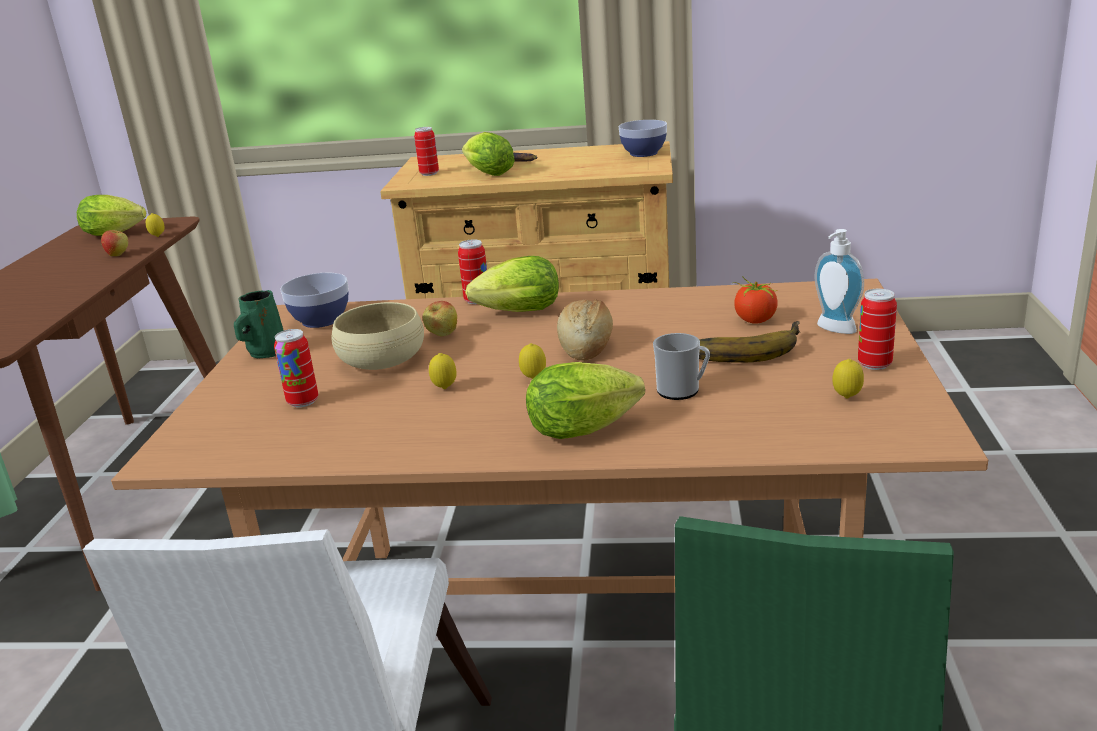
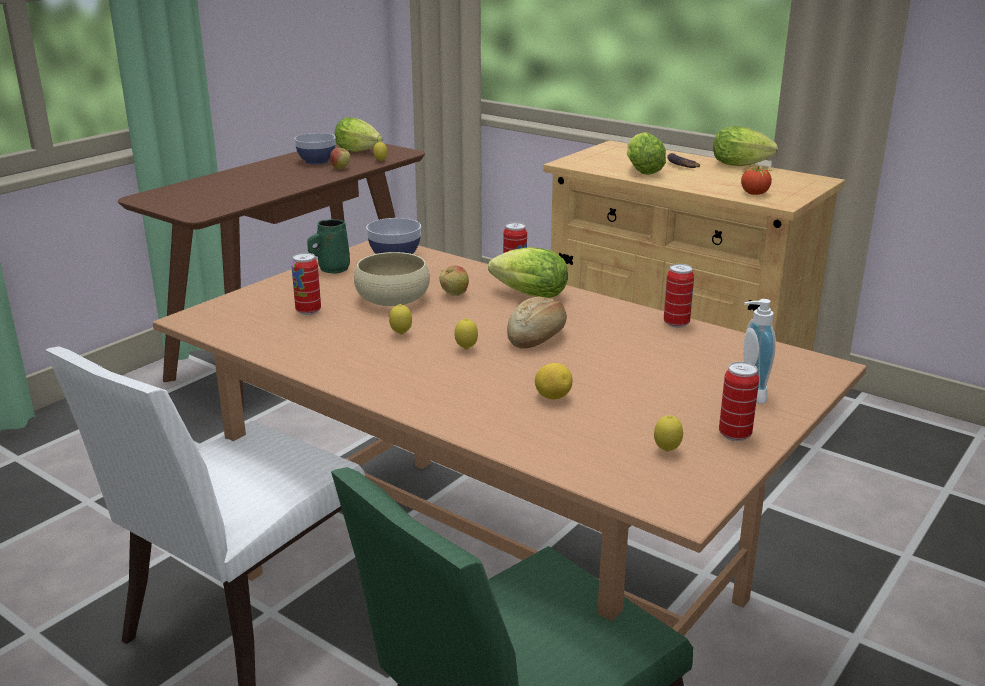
camera: 30 degrees right, 0 degrees up
can [414,127,439,176] -> can moved to [664,264,694,328]
lettuce [526,362,645,439] -> lettuce moved to [713,126,778,166]
bowl [619,120,667,157] -> bowl moved to [294,133,336,165]
mug [653,333,710,400] -> lemon [535,363,573,399]
banana [699,321,800,363] -> none
tomato [733,276,778,324] -> tomato moved to [741,164,772,195]

